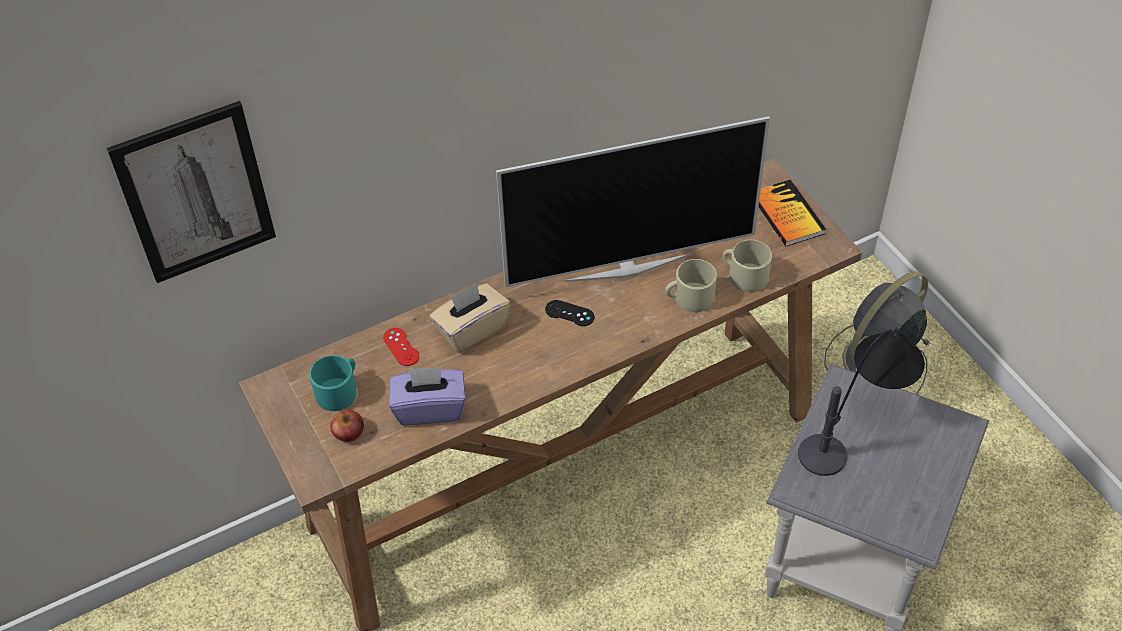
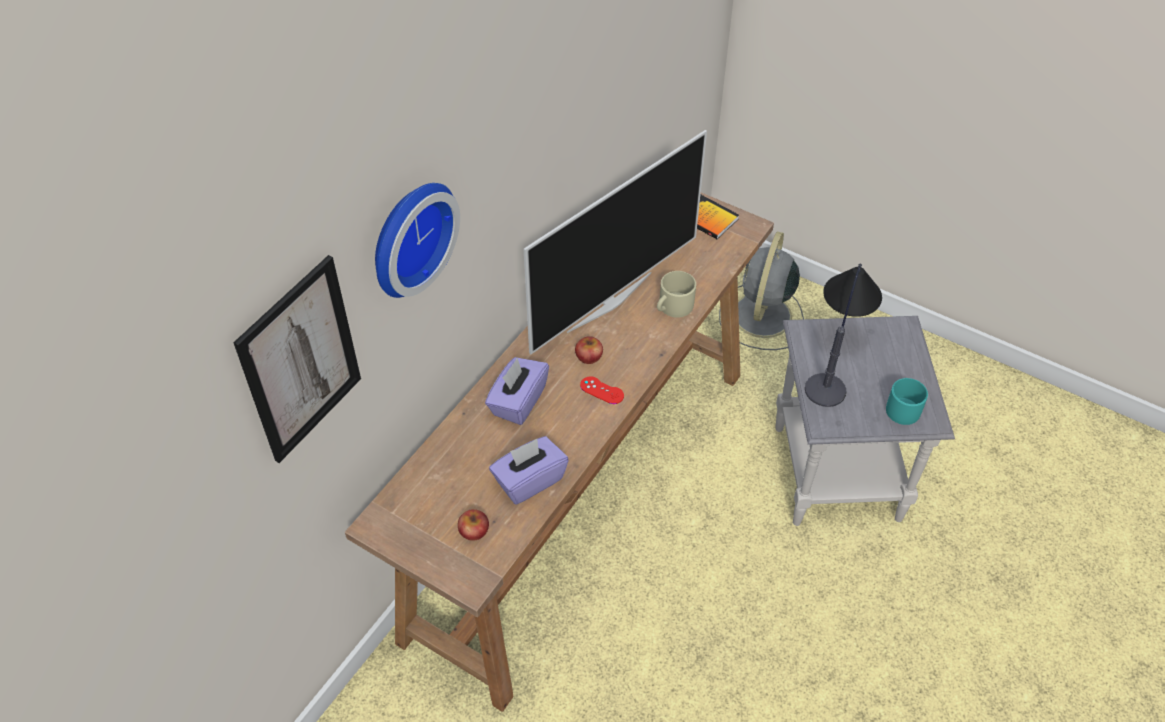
camera: 30 degrees left, 0 degrees up
turquoise mug [309,355,357,411] -> turquoise mug moved to [886,378,928,425]
red game controller [383,328,419,366] -> red game controller moved to [580,376,624,404]
beige tissue box [430,283,510,353] -> purple tissue box [485,357,549,425]
black game controller [545,300,594,326] -> apple [575,336,603,364]
beige mug [723,240,772,292] -> none
none -> wall clock [375,183,460,298]

